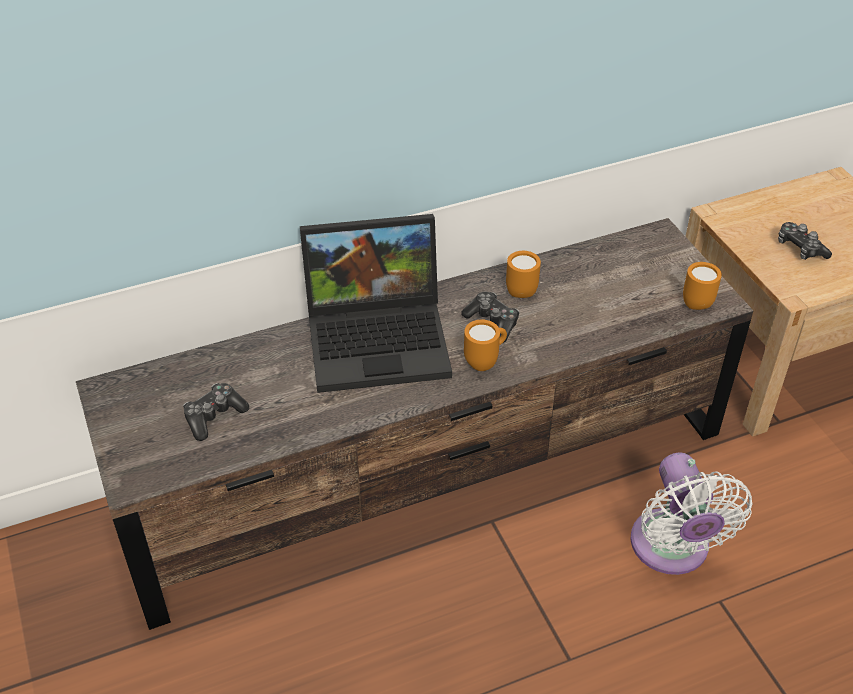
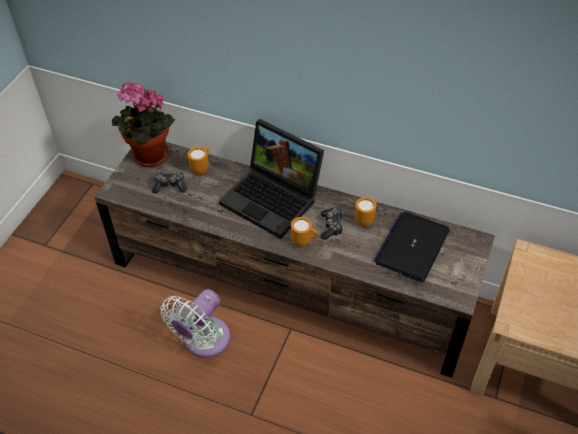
camera: 45 degrees right, 5 degrees up
white fan [630,453,752,575] -> white fan moved to [161,289,230,358]
orange mug [683,262,722,310] -> orange mug moved to [188,147,209,175]
game controller [778,222,832,260] -> none
none -> potted plant [112,82,175,167]
none -> laptop [374,212,449,282]

